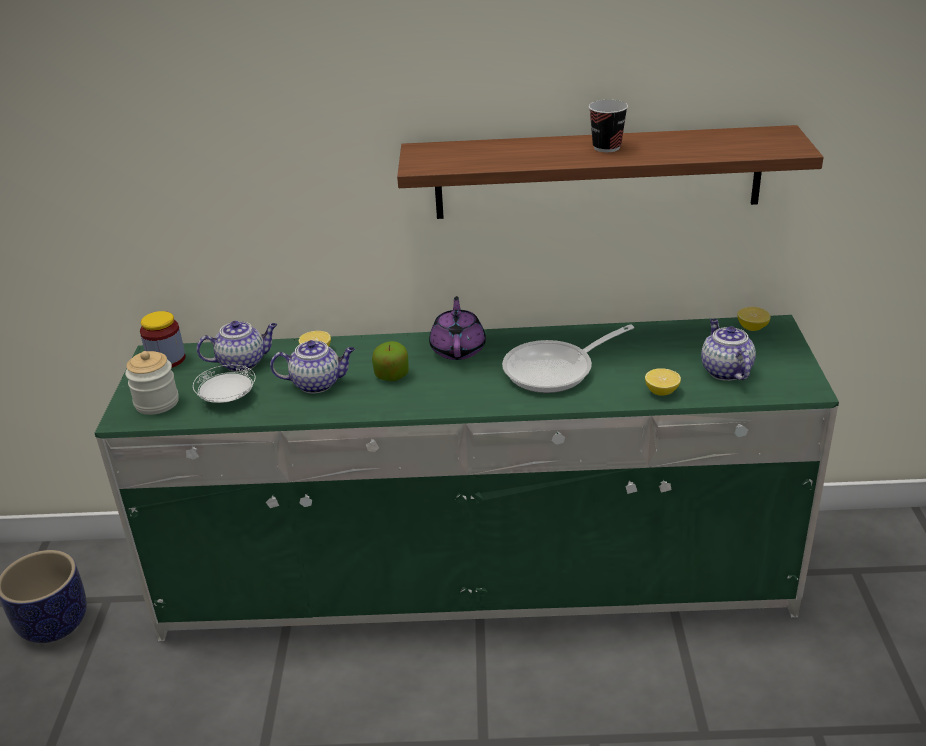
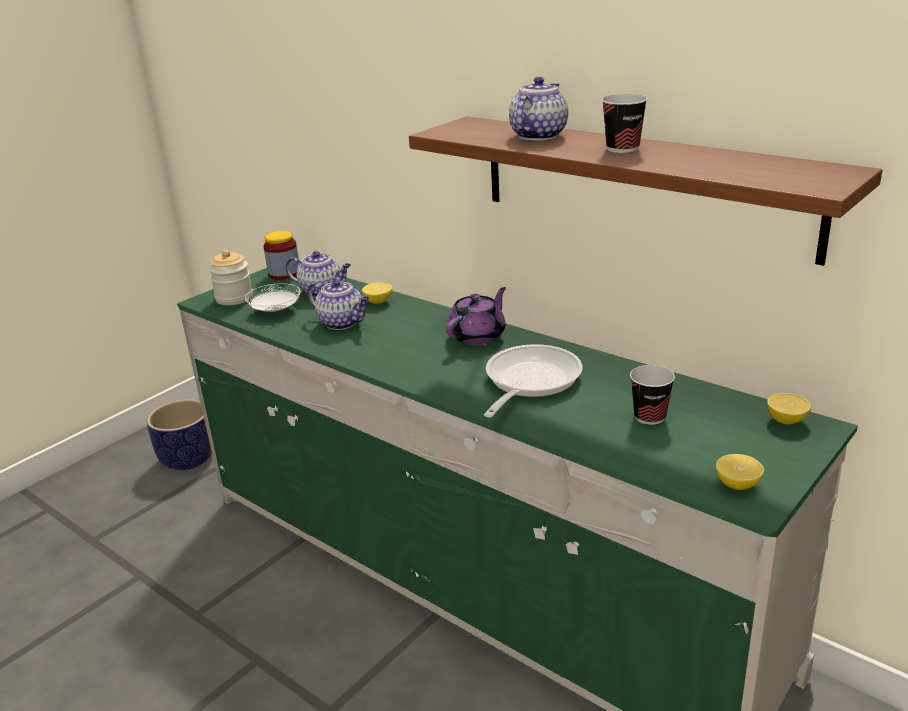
camera: 40 degrees right, 5 degrees down
apple [372,341,409,381] -> none
frying pan [502,324,634,393] -> frying pan turned 105 degrees clockwise [484,344,583,417]
lemon [645,368,681,395] -> lemon moved to [716,454,764,490]
teapot [701,319,756,381] -> teapot moved to [509,77,568,141]
none -> cup [630,365,675,425]

